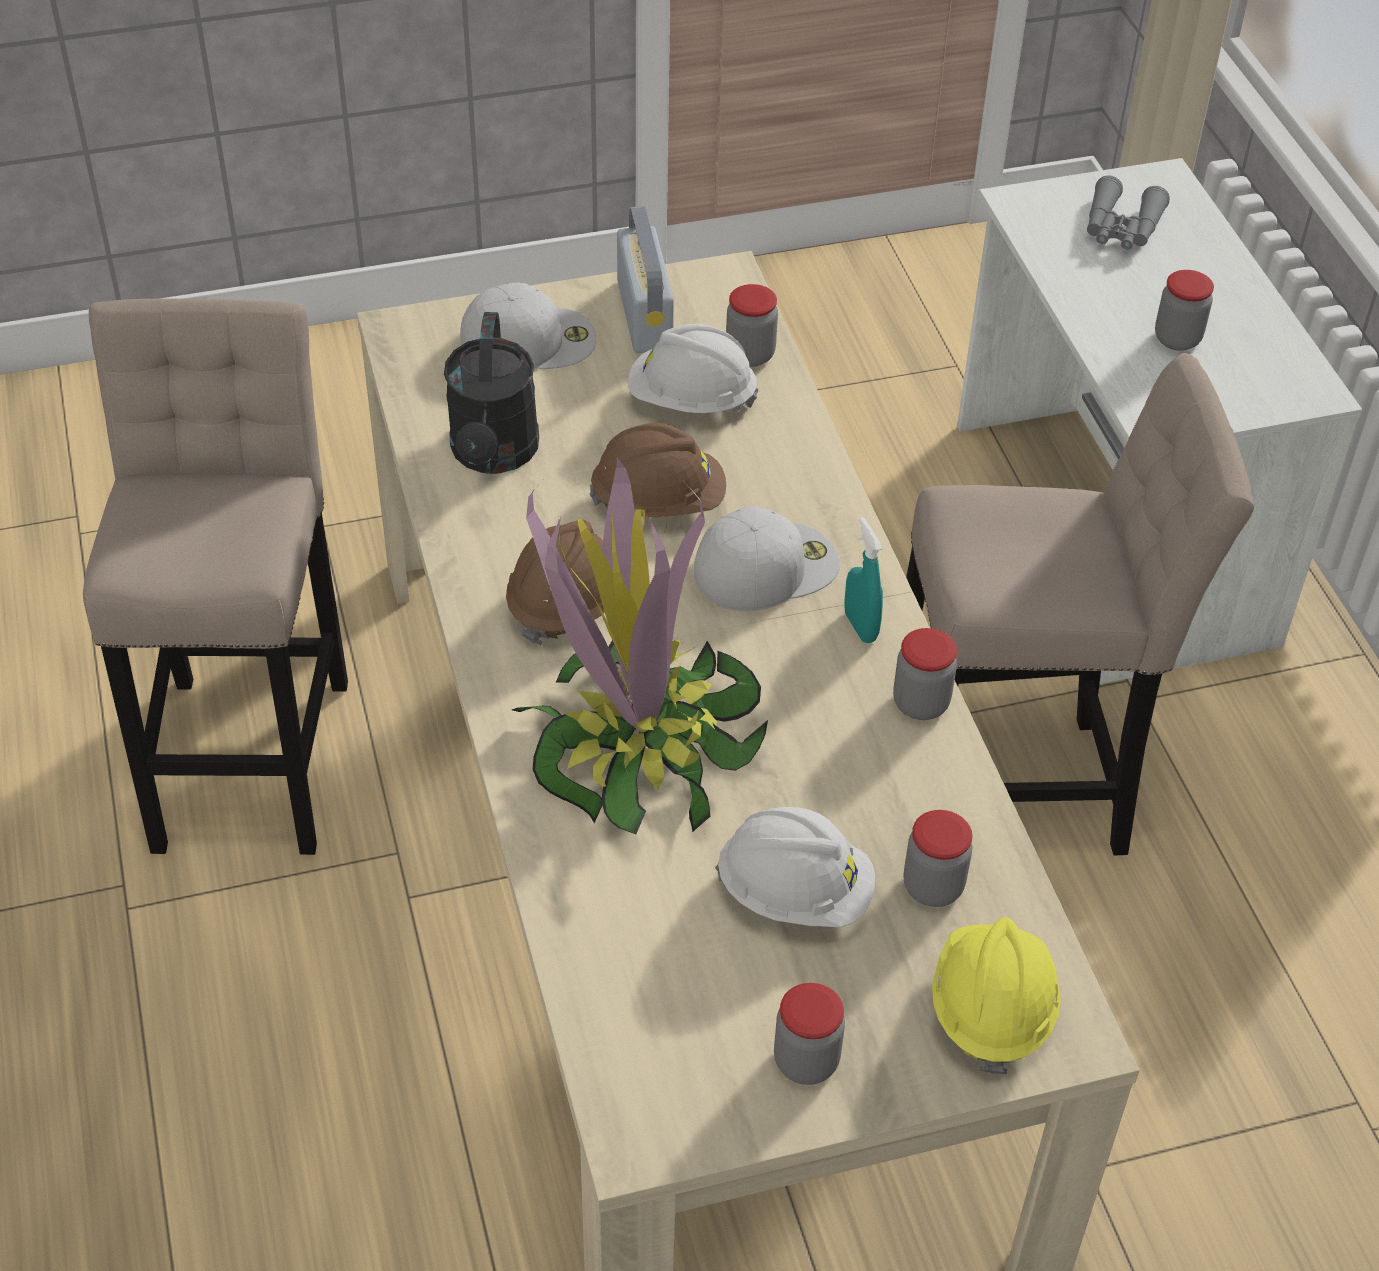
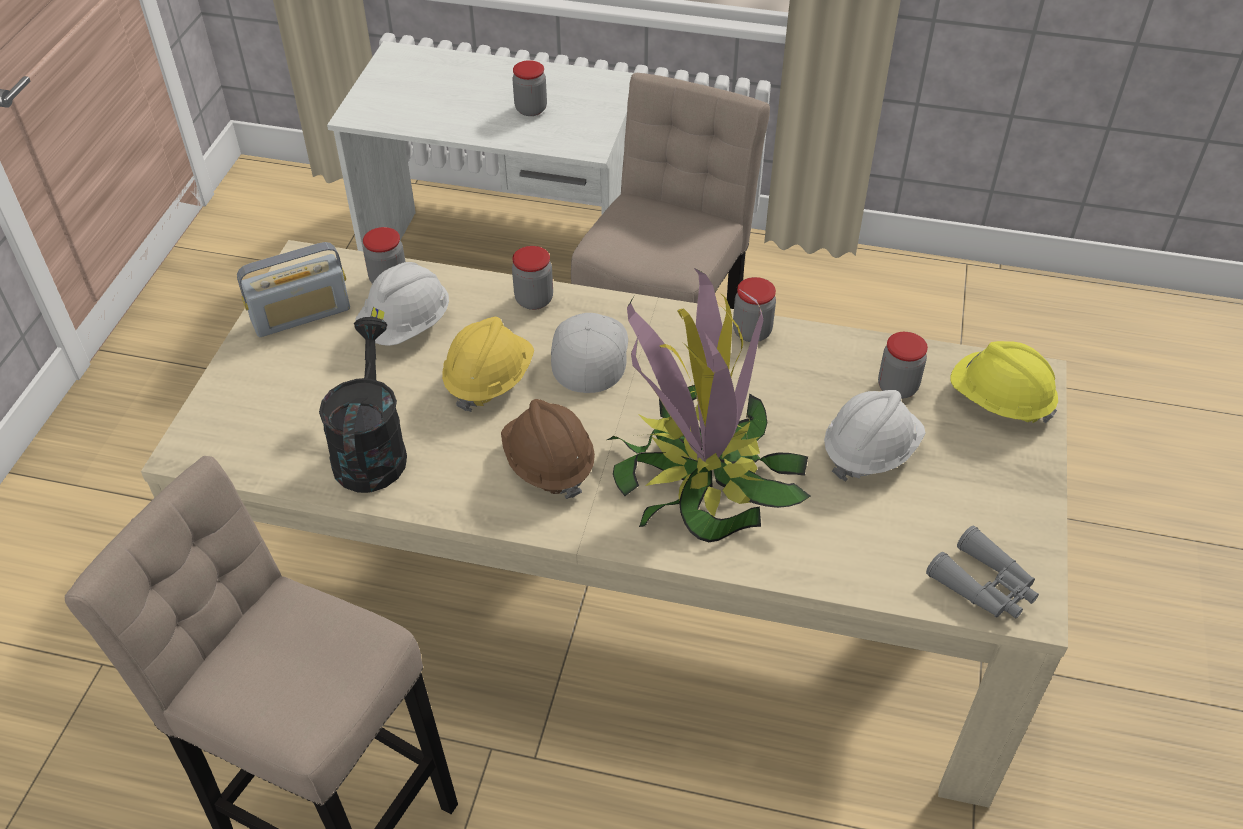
camera: 60 degrees left, 0 degrees up
black watering can [444,312,539,474] -> black watering can turned 120 degrees counterclockwise [319,317,407,493]
white cap [460,283,596,370] -> none
brown hard hat [590,423,726,517] -> yellow hard hat [442,317,534,412]
radio [617,206,674,353] -> radio turned 135 degrees clockwise [237,242,350,337]
jar [774,983,845,1085] -> jar moved to [512,246,553,310]
turquoise spray bottle [844,517,883,643] -> none
grey binoculars [1087,175,1170,250] -> grey binoculars moved to [926,526,1039,618]

